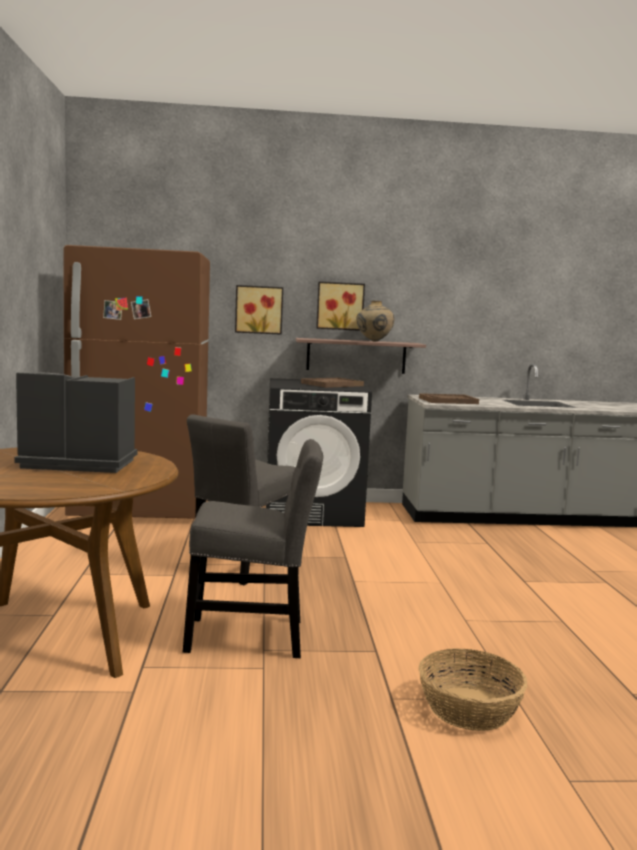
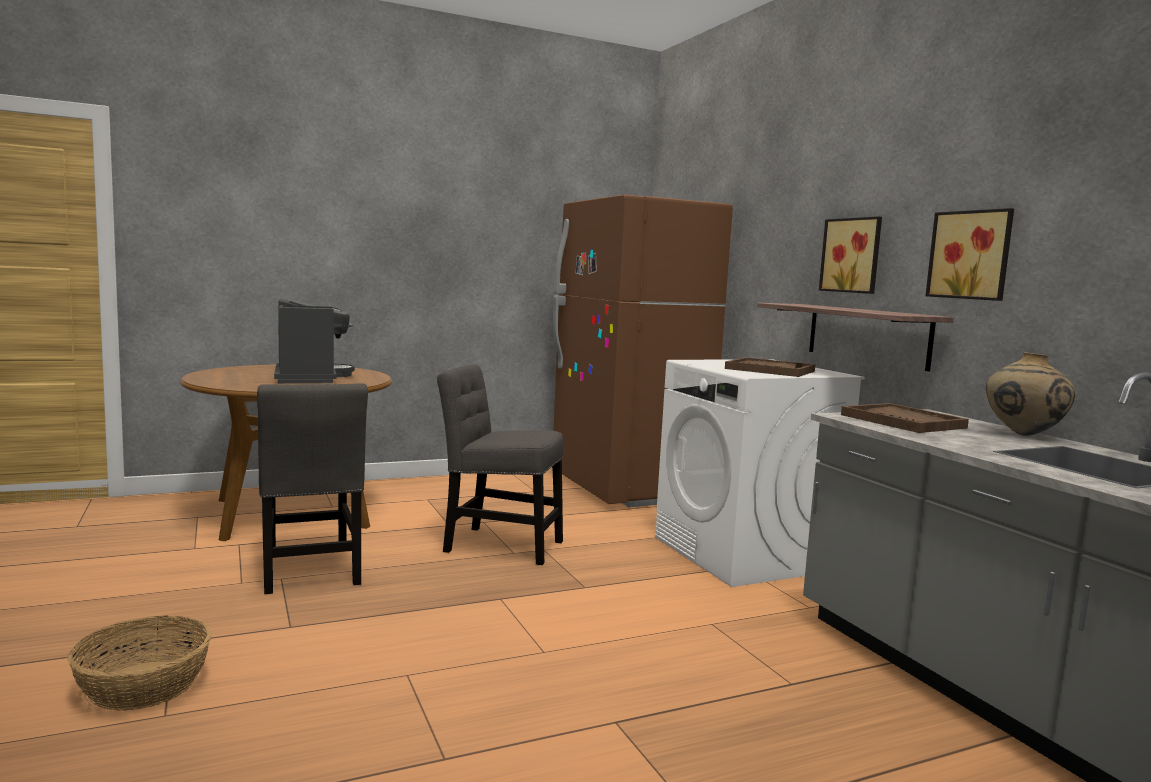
camera: 70 degrees right, 0 degrees up
picture [235,285,283,335] -> picture moved to [925,208,1014,301]
black washing machine [266,378,372,527] -> white washing machine [655,359,865,587]
beige vase [356,301,394,342] -> beige vase moved to [986,352,1075,436]

